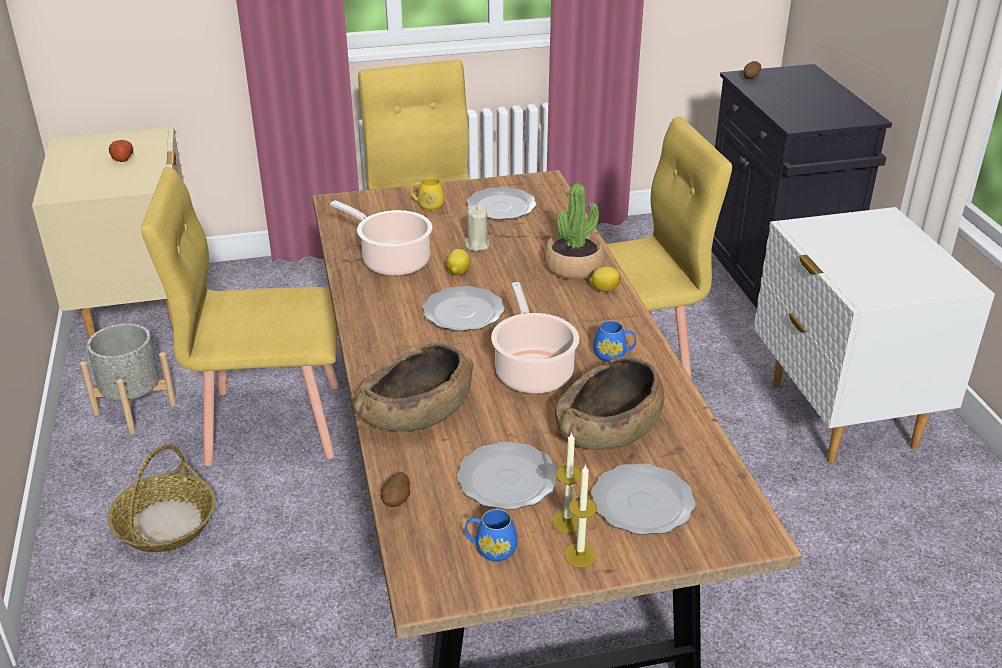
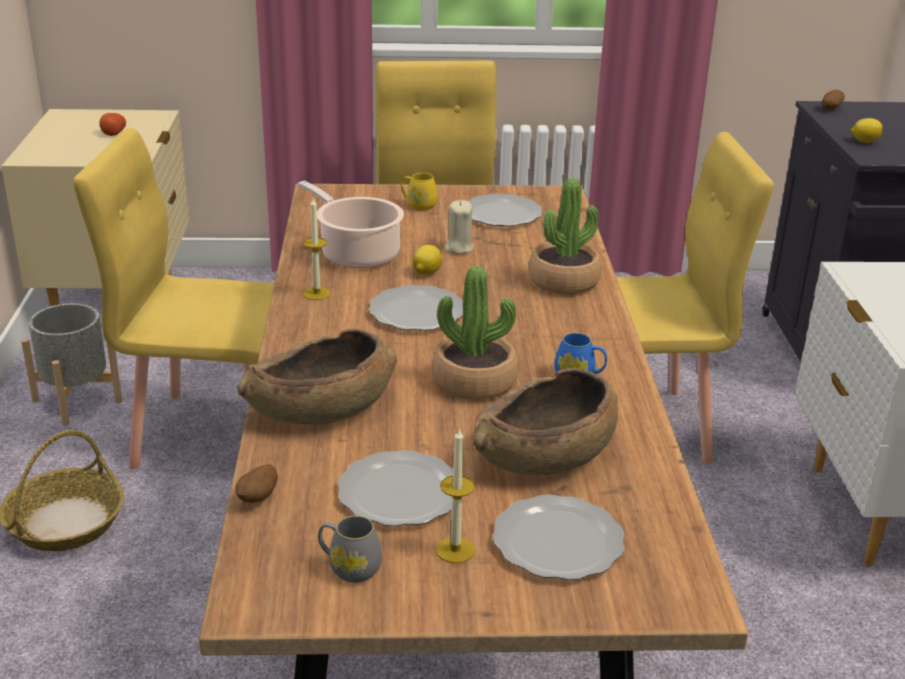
camera: 10 degrees right, 5 degrees down
blue mug [465,509,517,562] -> grey mug [318,516,382,583]
cooking pot [491,282,579,394] -> potted plant [433,266,518,400]
candle [564,464,597,567] -> candle moved to [303,197,331,300]
lemon [589,267,620,292] -> lemon moved to [851,118,883,143]

